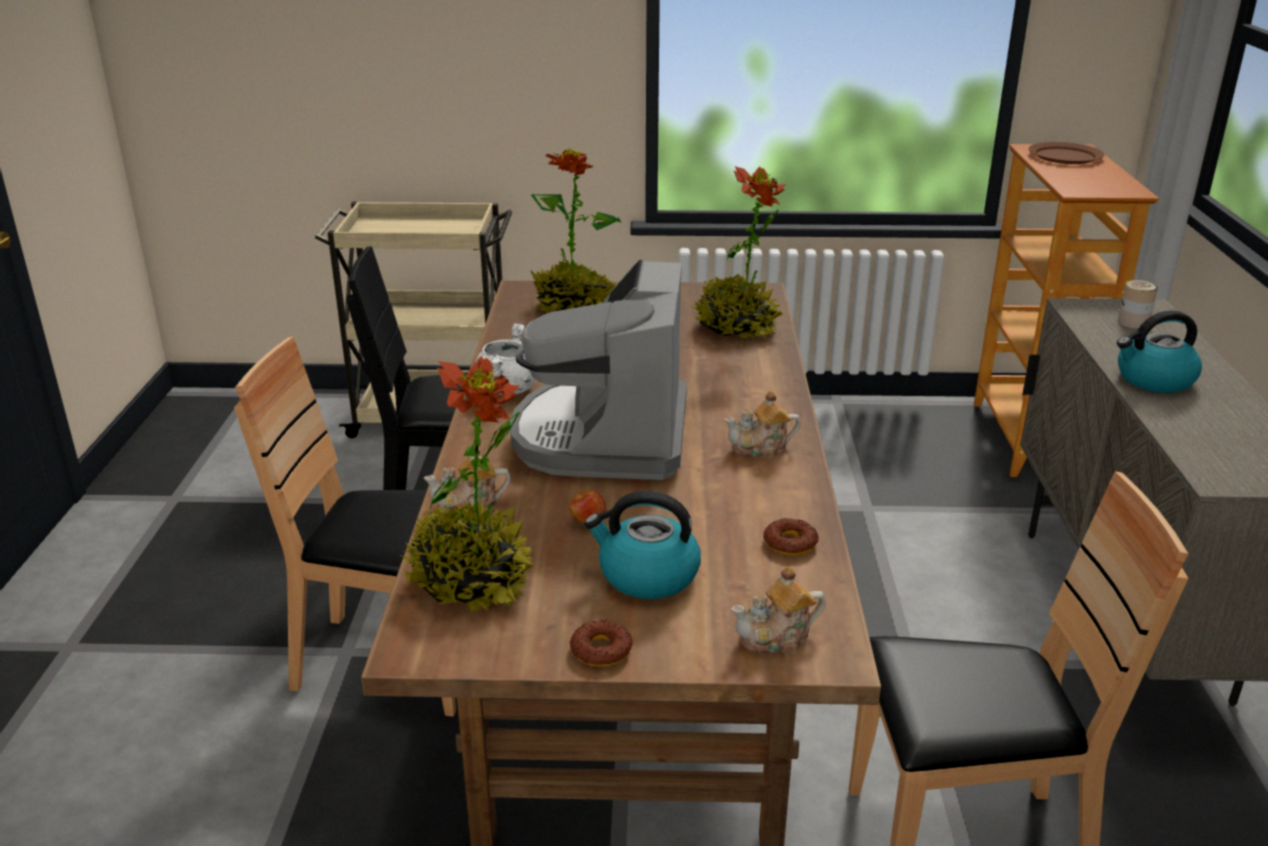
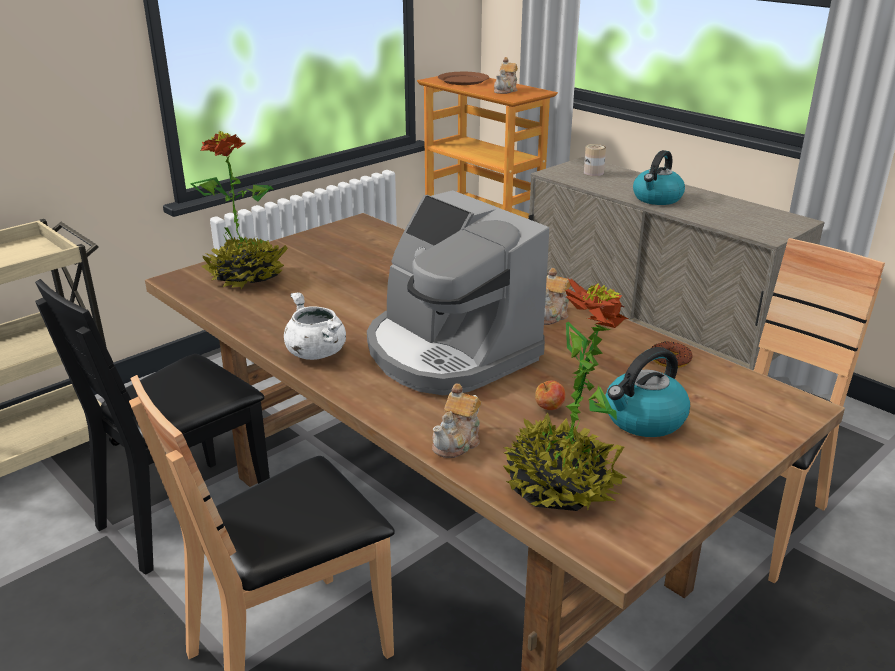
camera: 45 degrees left, 0 degrees up
donut [570,620,633,667] -> none
potted plant [692,166,786,339] -> none
teapot [731,566,826,653] -> teapot moved to [494,57,518,94]

